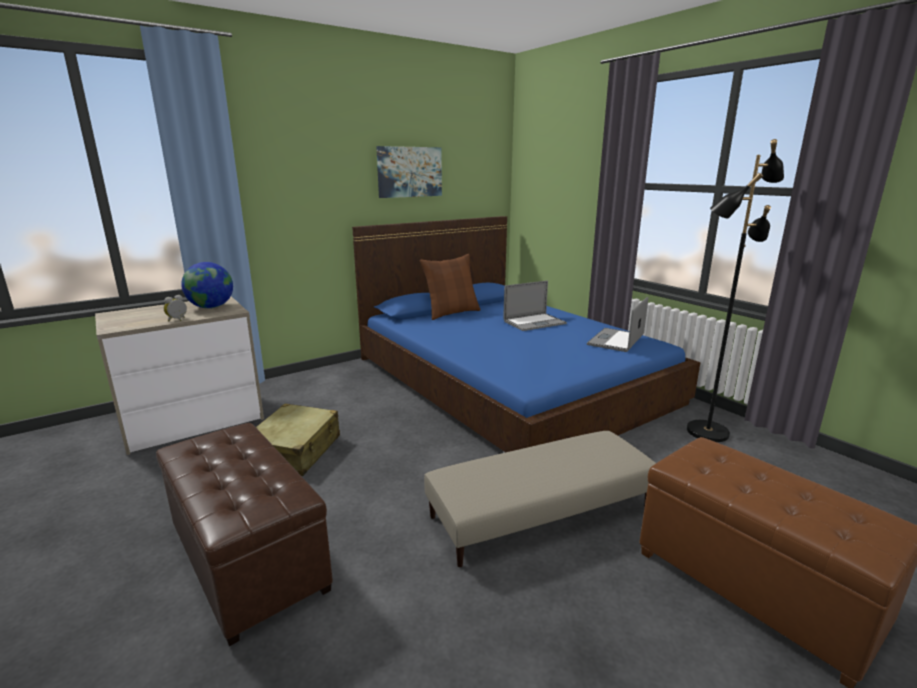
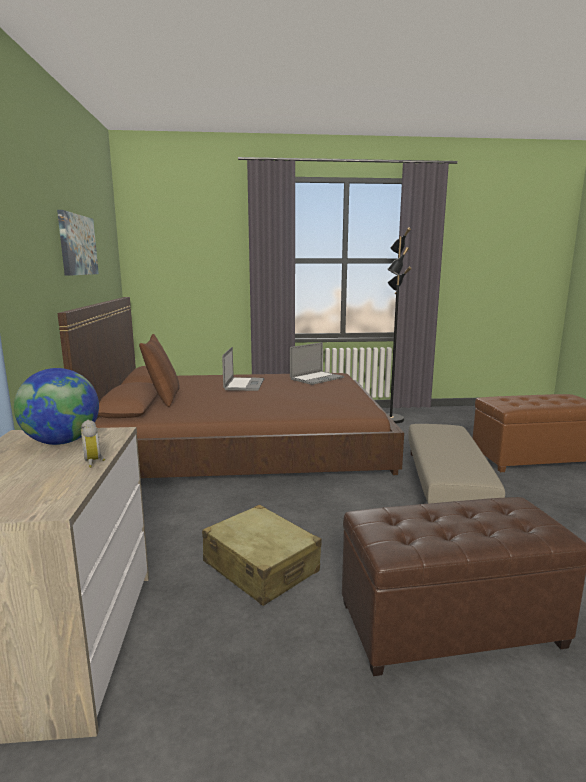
camera: 60 degrees left, 5 degrees down
blue bed [352,216,701,453] -> brown bed [57,297,404,478]
laptop [587,297,648,352] -> laptop turned 105 degrees counterclockwise [290,342,344,385]

